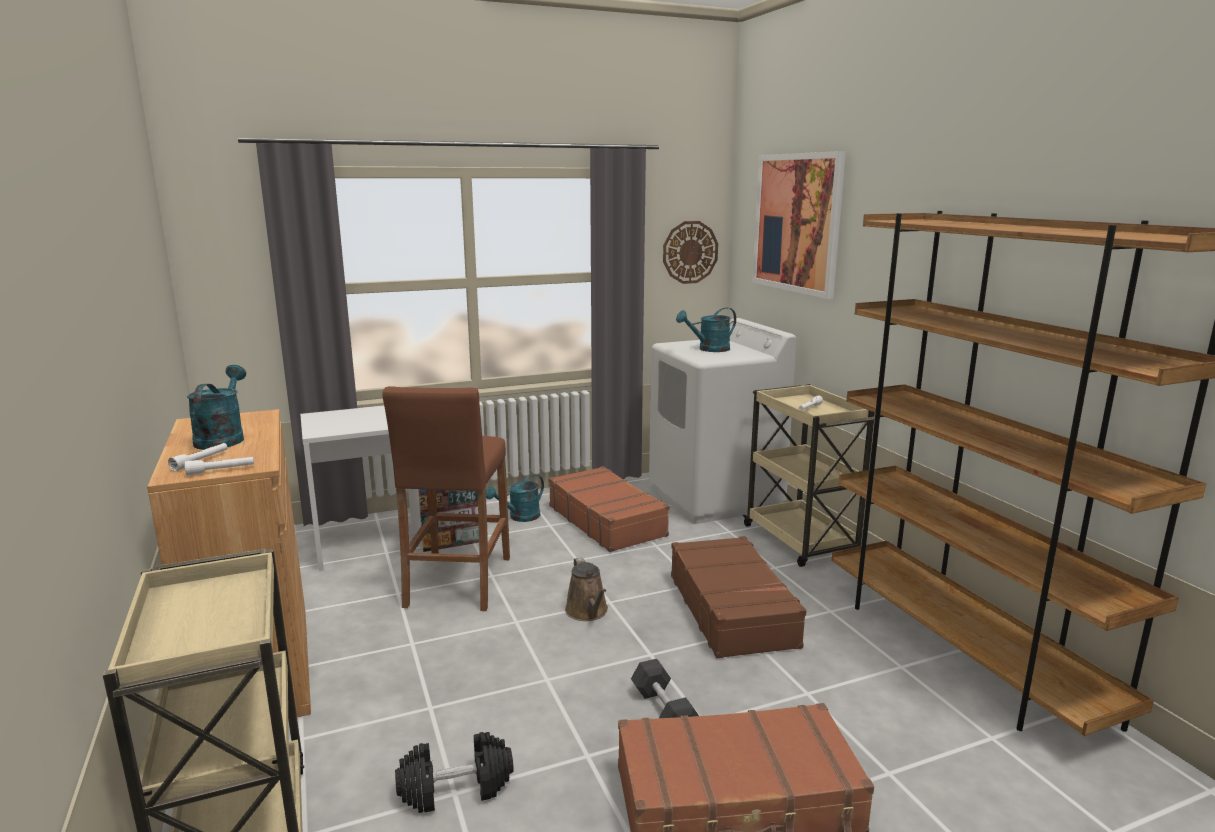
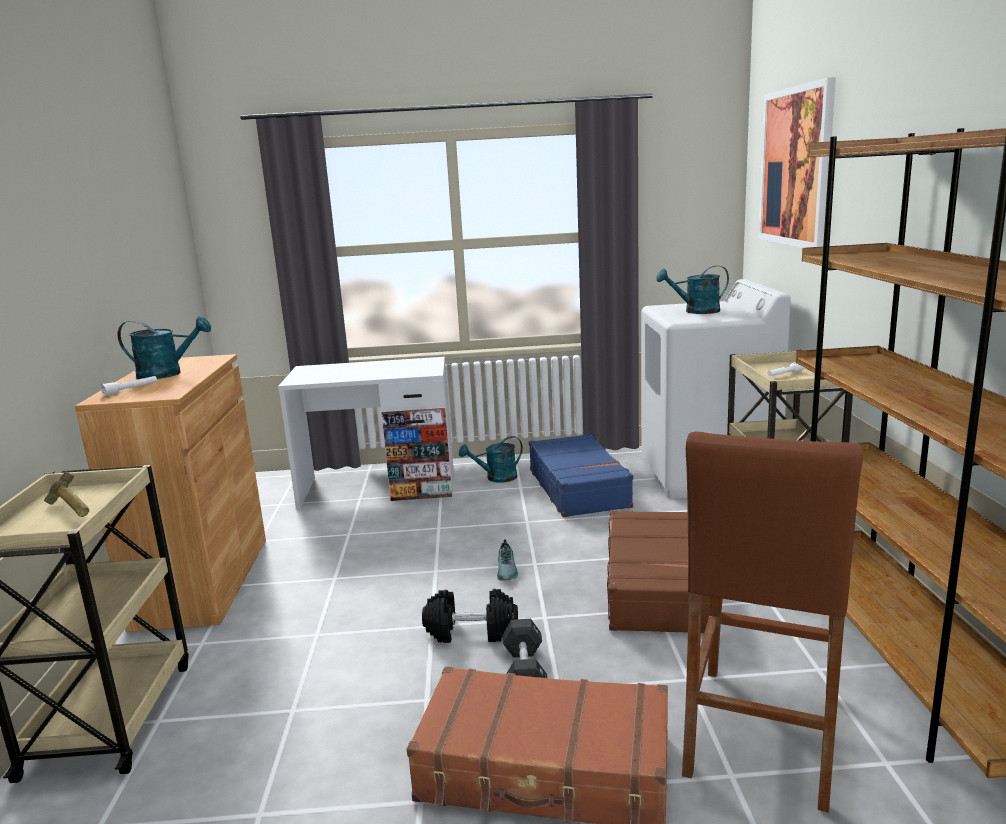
camera: 20 degrees right, 0 degrees up
white flashlight [185,457,254,476] -> none
turquoise watering can [187,365,246,450] -> turquoise watering can turned 75 degrees clockwise [118,316,211,379]
brown stool [383,386,510,611] -> brown stool moved to [682,431,863,813]
black dumbbell [395,732,514,813] -> black dumbbell moved to [422,589,518,643]
brown suitcase [549,466,670,552] -> blue suitcase [529,434,634,517]
brown watering can [565,557,608,621] -> shoe [497,539,518,581]
wall clock [663,221,718,284] -> none
none -> hammer [44,472,89,517]

